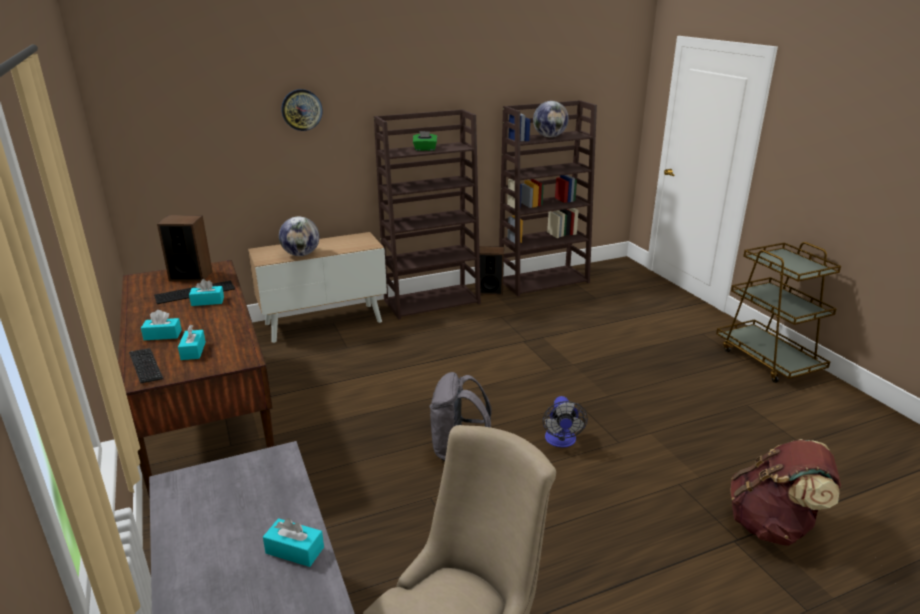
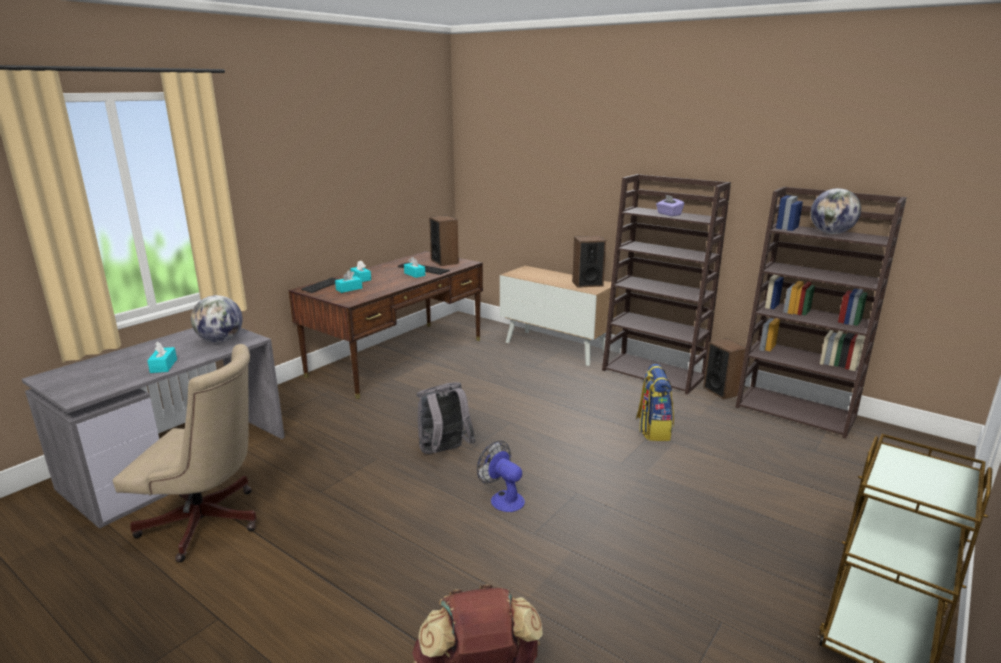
camera: 60 degrees right, 5 degrees down
globe [279,216,319,256] -> globe moved to [191,295,243,343]
wall clock [281,89,322,131] -> none
green tissue box [413,131,437,151] -> purple tissue box [656,194,685,216]
fan [543,396,588,448] -> fan turned 75 degrees clockwise [477,441,525,512]
none -> speaker [572,236,606,288]
none -> backpack [636,364,674,441]

